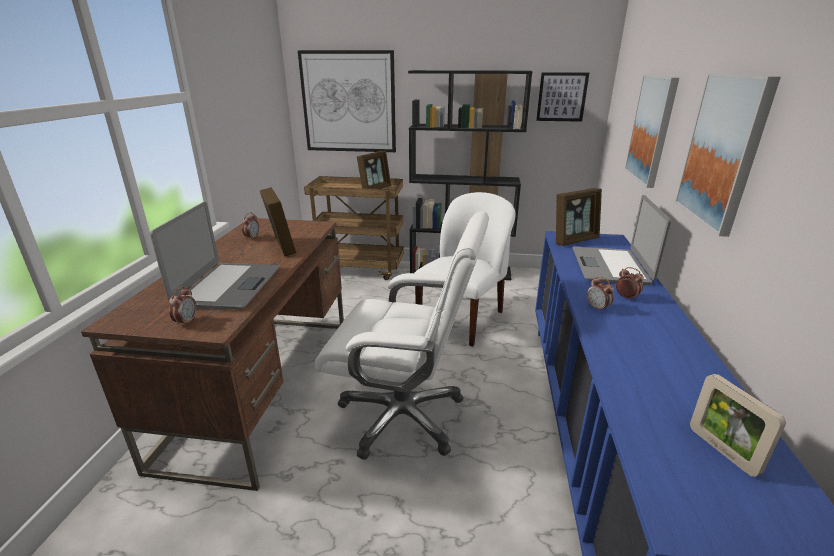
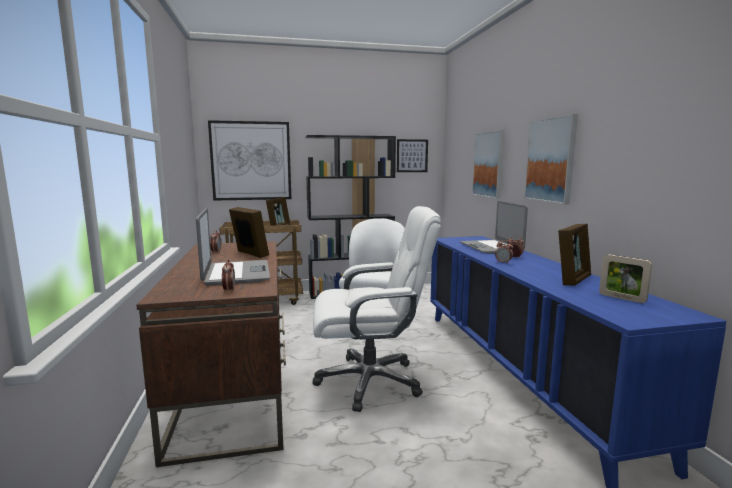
camera: 20 degrees left, 15 degrees down
picture frame [556,188,602,246] -> picture frame moved to [558,224,591,286]

